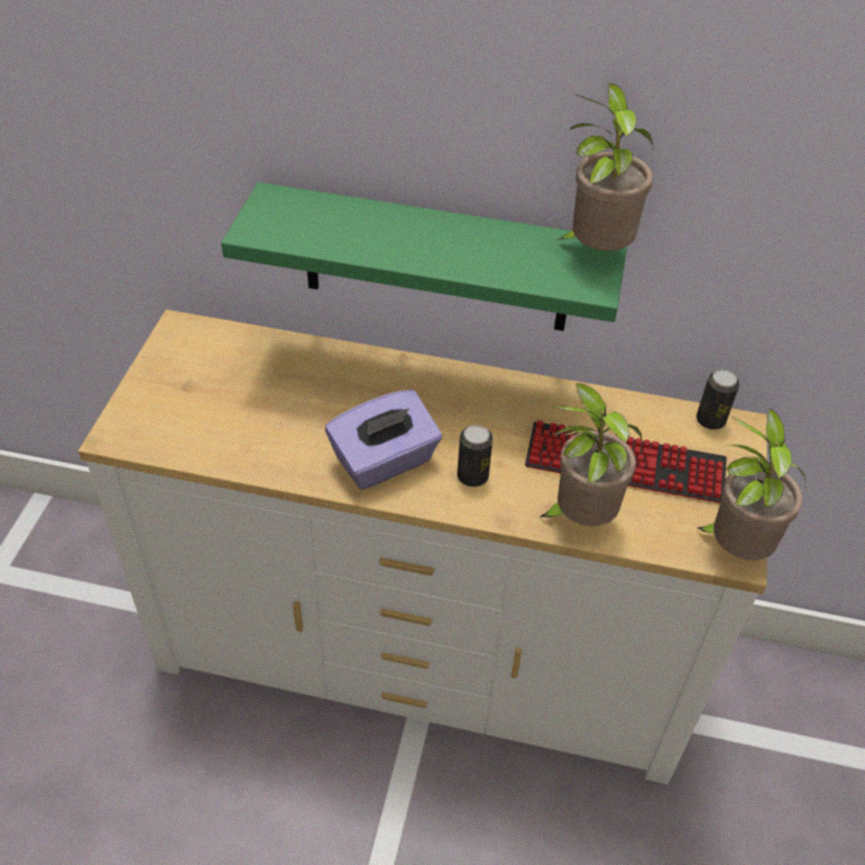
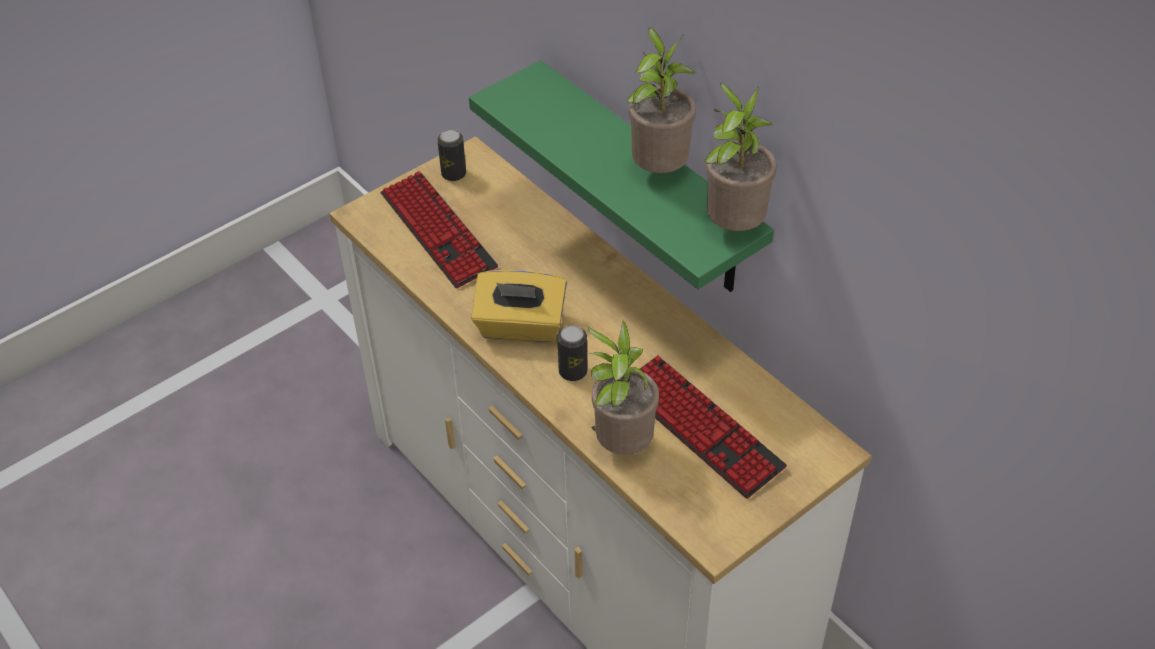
camera: 40 degrees right, 0 degrees up
purple tissue box [325,390,442,490] -> yellow tissue box [471,270,567,343]
can [696,370,739,430] -> can moved to [437,129,466,181]
potted plant [698,409,806,560] -> potted plant moved to [626,28,696,173]
none -> keyboard [380,171,498,288]

